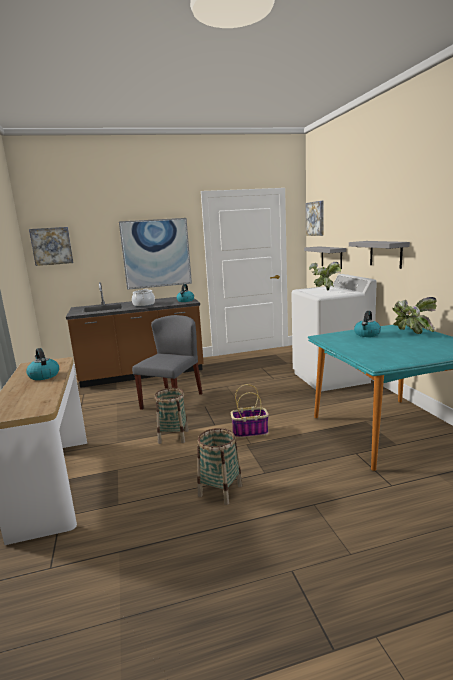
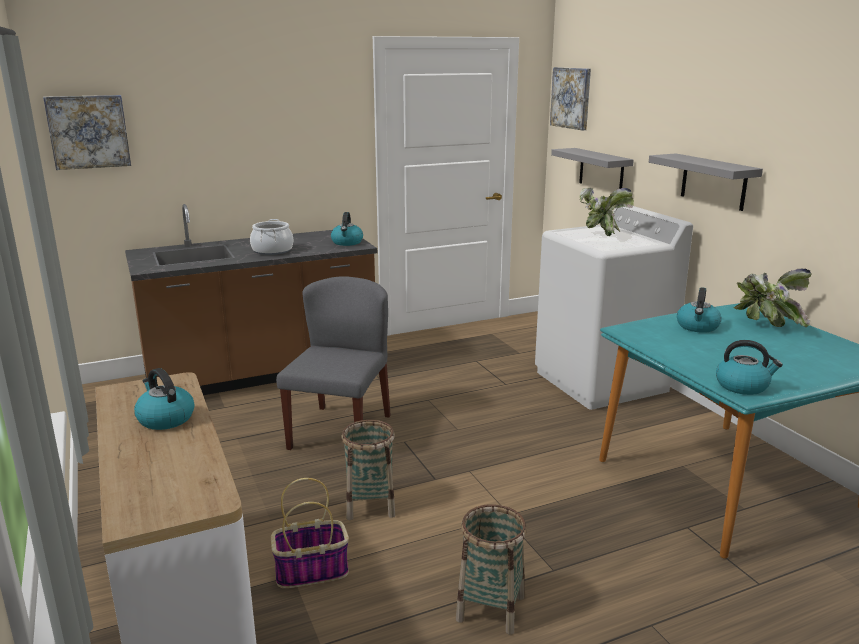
camera: 10 degrees left, 5 degrees up
picture [119,218,192,290] -> none
basket [231,384,269,438] -> basket moved to [271,478,349,588]
none -> kettle [716,340,783,395]

